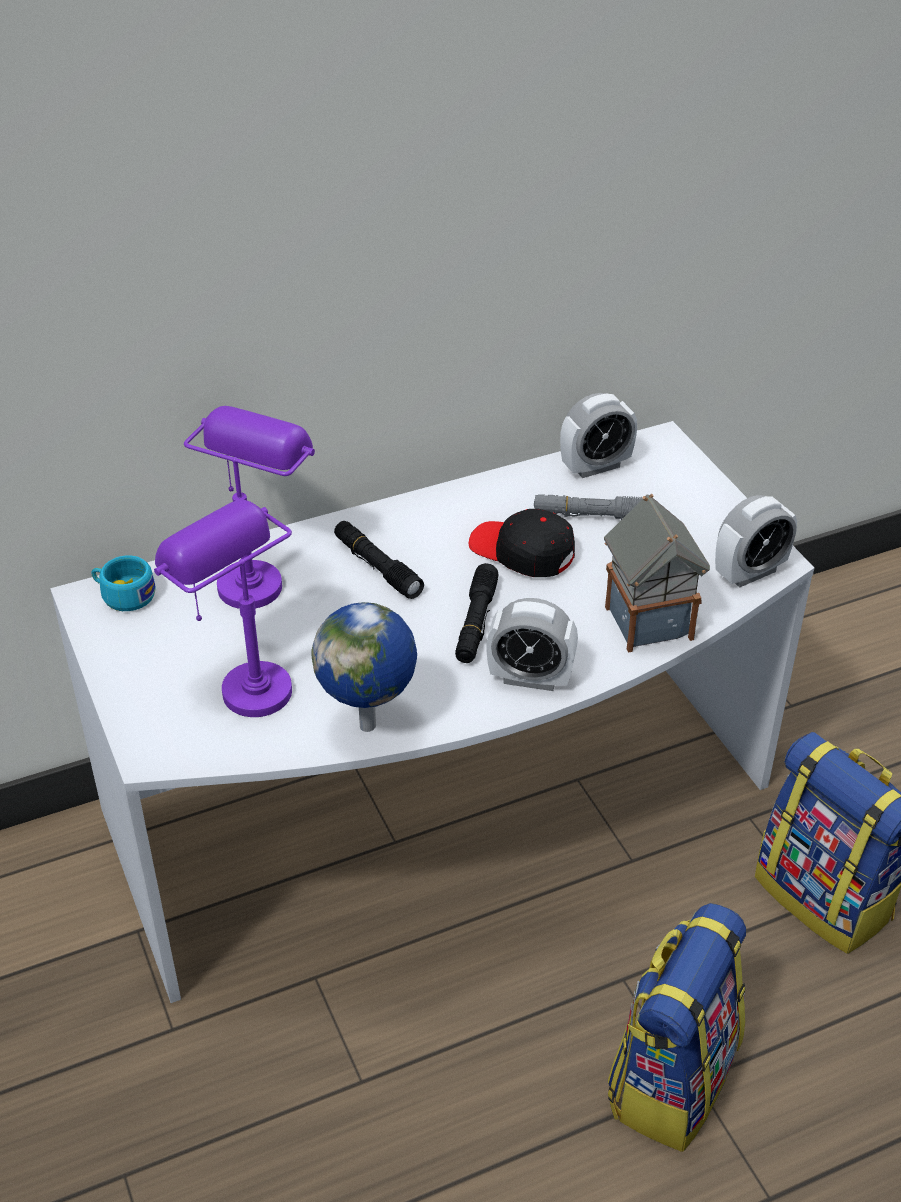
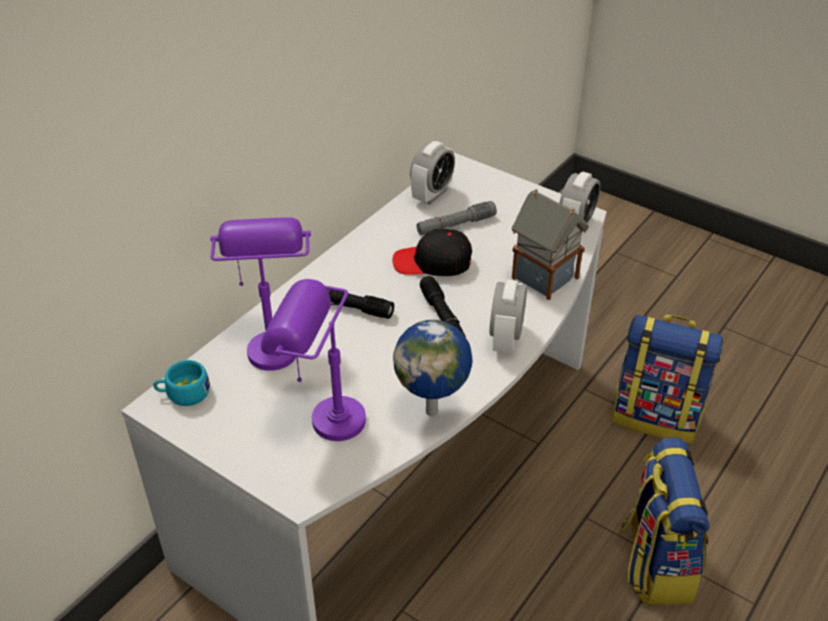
camera: 30 degrees left, 0 degrees up
alarm clock [486,598,578,691] -> alarm clock turned 120 degrees clockwise [490,279,527,353]

